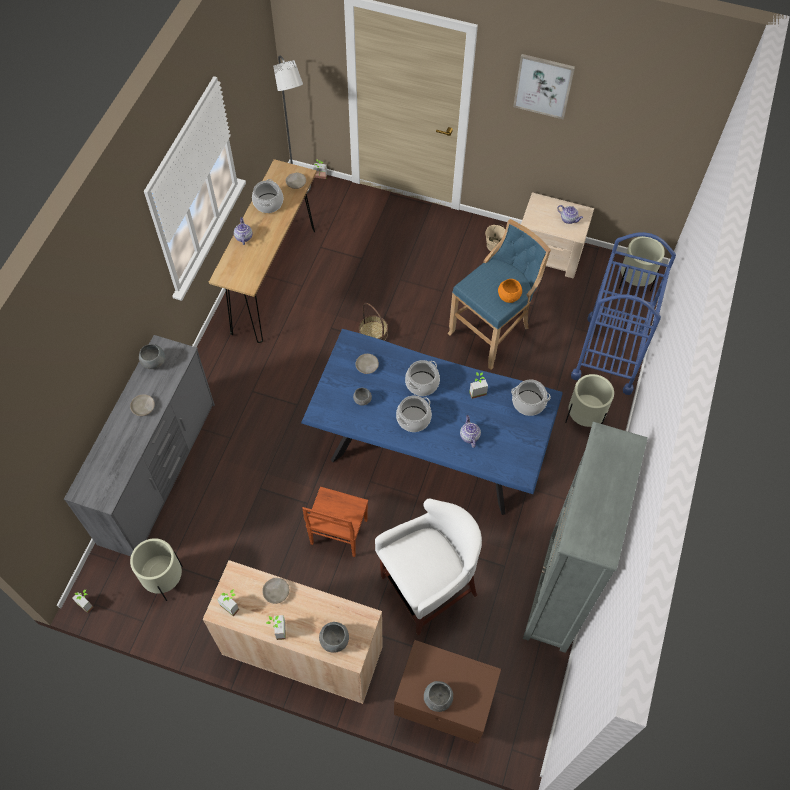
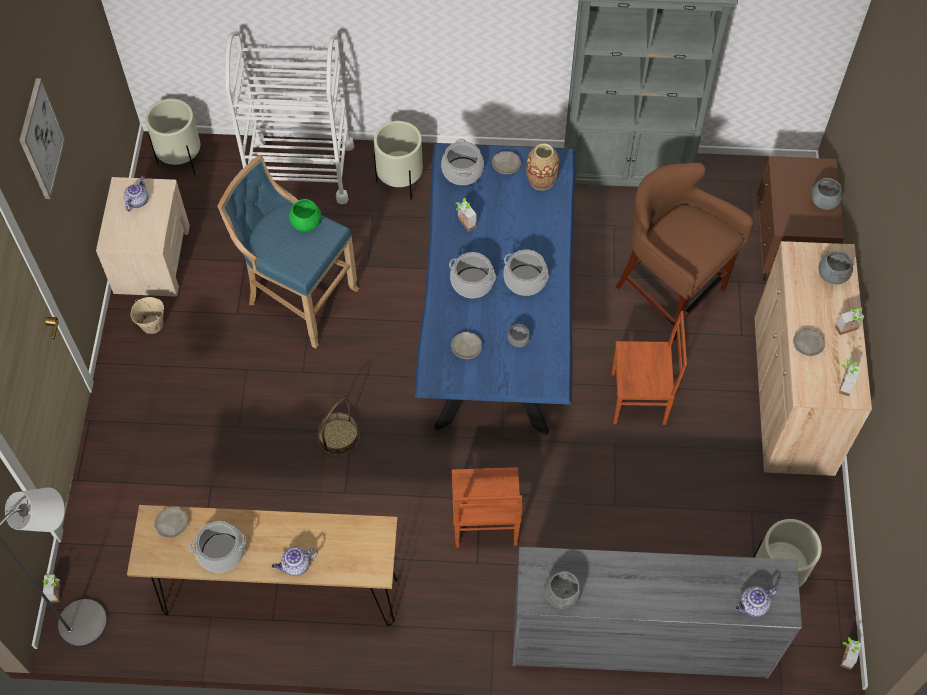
camera: 105 degrees left, 0 degrees up
beige plate [130,394,155,416] -> beige plate moved to [492,151,521,174]
white stool [375,498,482,635] -> brown stool [615,163,753,341]
teapot [460,415,481,448] -> teapot moved to [736,586,778,617]
orange bowl [498,279,522,303] -> green bowl [289,199,321,232]
blue cart [571,232,676,395] -> white cart [225,31,354,204]
none -> brown chair [452,467,522,548]
none -> vase [526,143,560,190]

